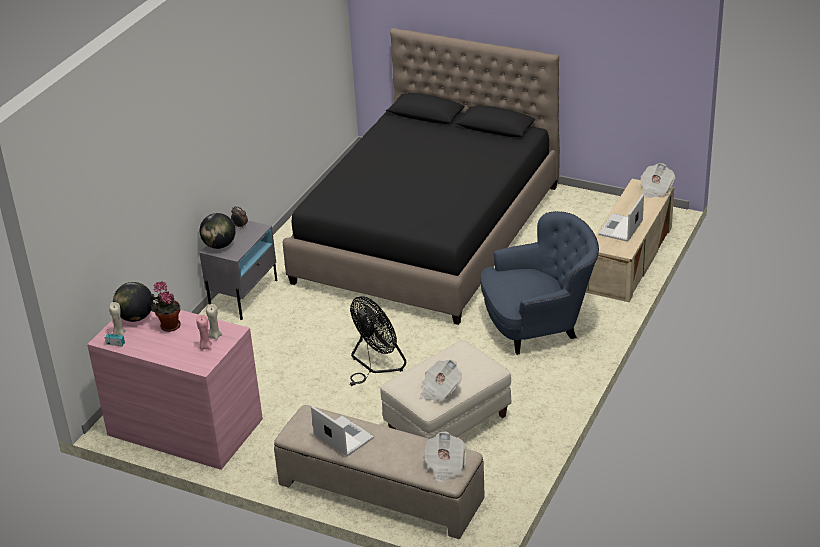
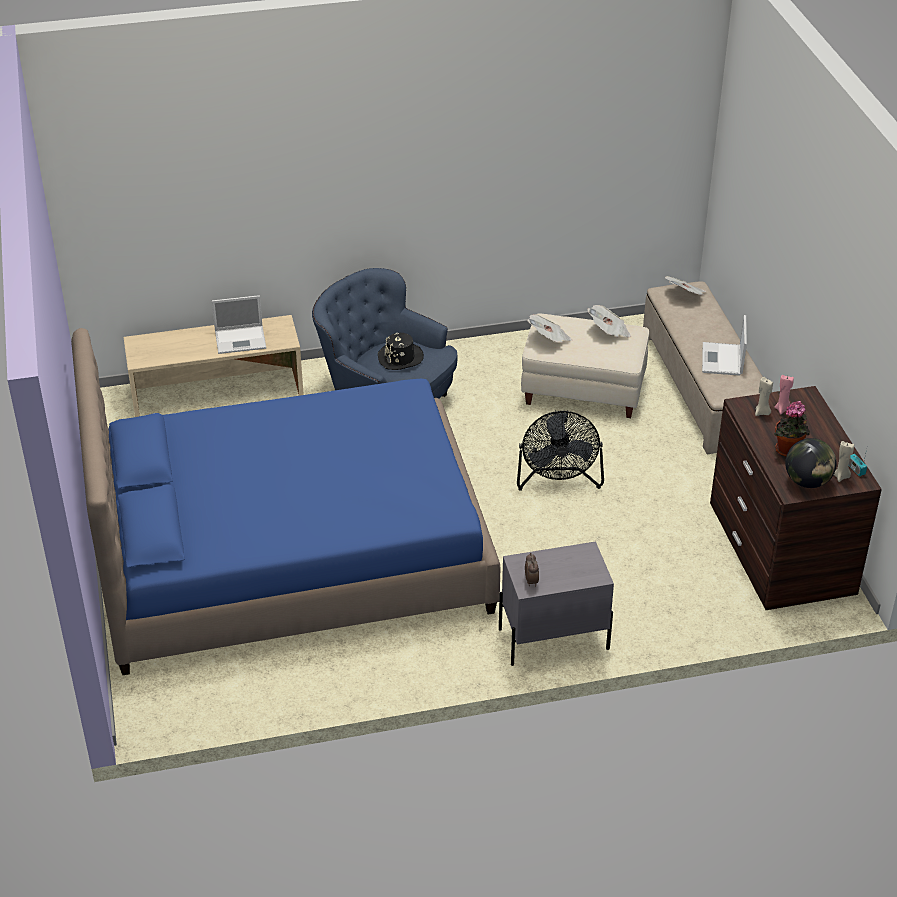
camera: 130 degrees left, 5 degrees up
pink dresser [87,303,263,470] -> brown dresser [710,386,882,610]
globe [200,213,236,249] -> none
black bed [283,28,560,325] -> blue bed [71,328,500,675]
black fan [349,296,406,386] -> black fan turned 105 degrees counterclockwise [517,410,604,491]
newspaper [640,163,675,198] -> newspaper moved to [527,314,573,343]
none -> black hat [378,332,424,370]

